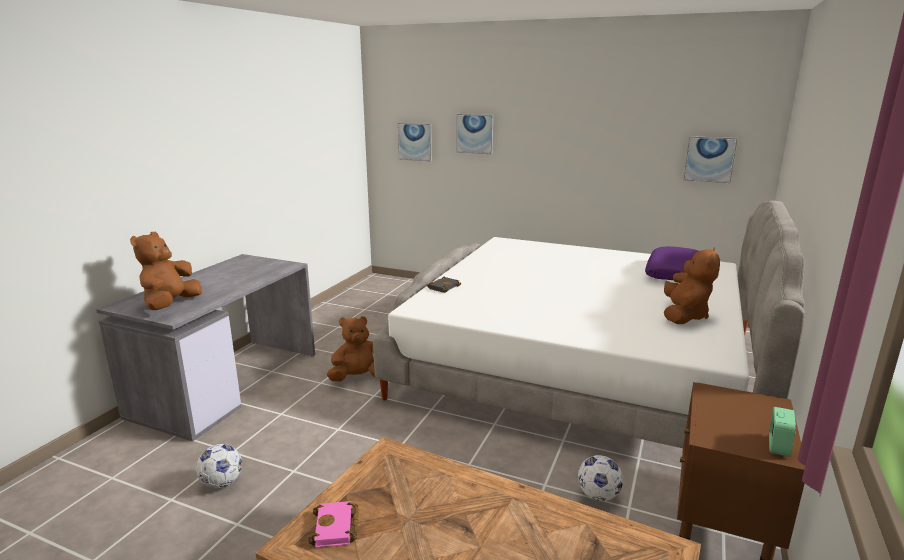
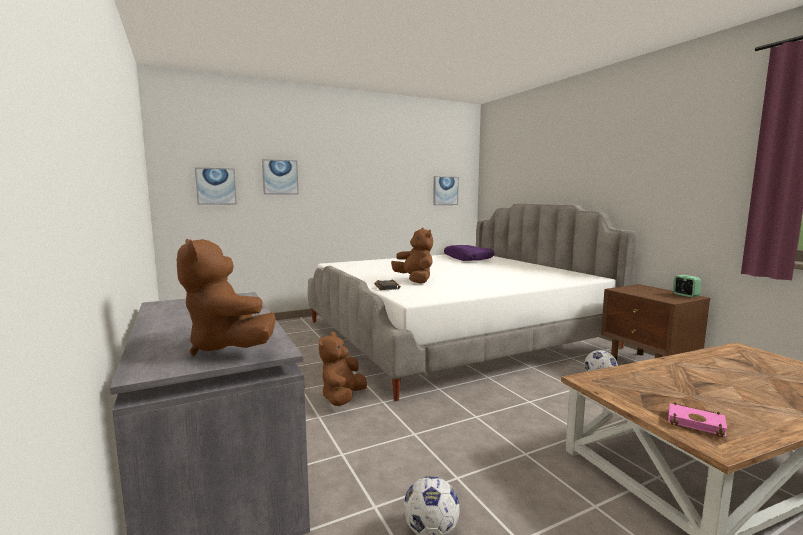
camera: 50 degrees left, 10 degrees down
brown plush toy [664,247,720,324] -> brown plush toy moved to [391,228,433,284]

